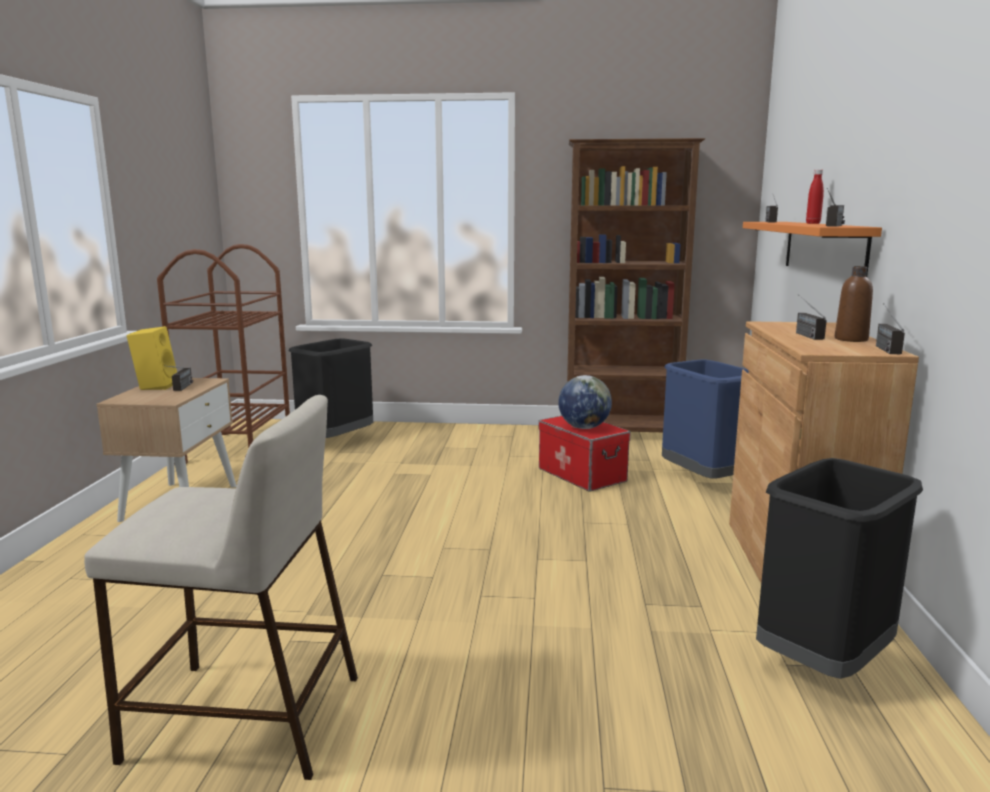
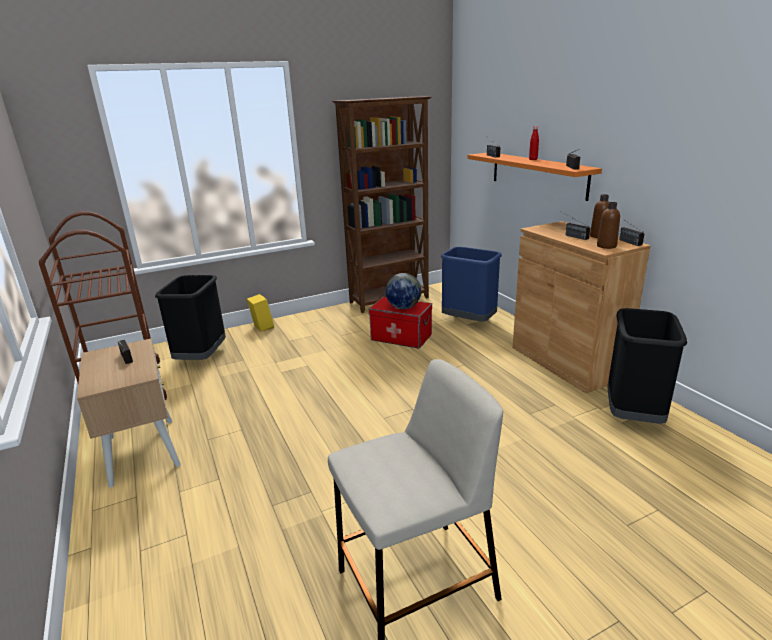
camera: 30 degrees left, 10 degrees up
yellow speaker [127,326,177,390] -> yellow speaker moved to [247,294,274,332]
none -> brown bottle [597,202,620,249]

